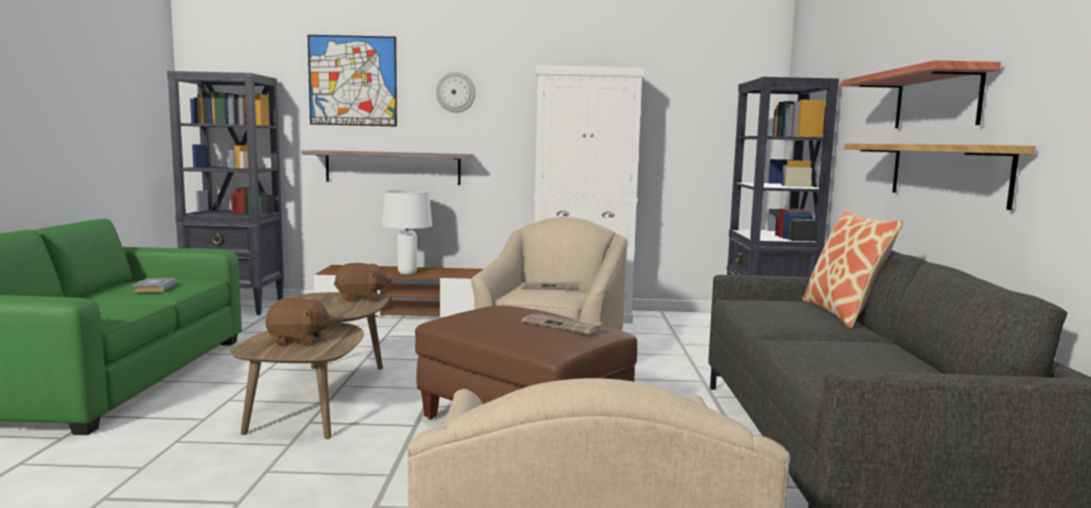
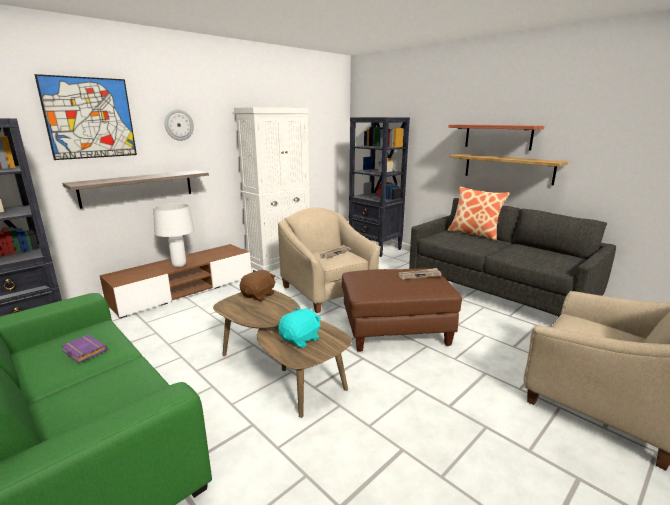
camera: 45 degrees left, 10 degrees up
grey book [132,278,178,292] -> purple book [61,334,108,363]
brown plush toy [266,298,333,345] -> turquoise plush toy [278,307,321,348]

